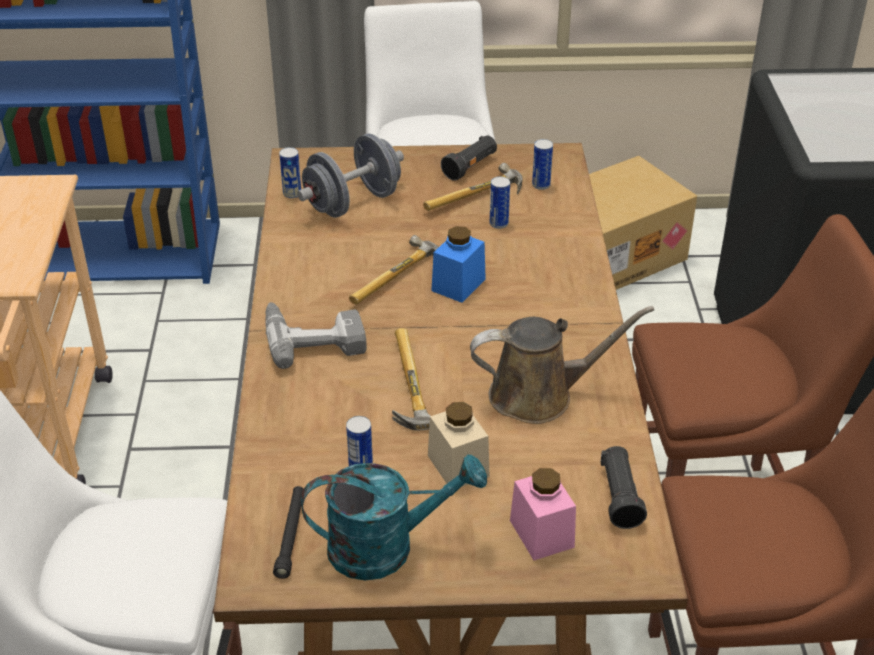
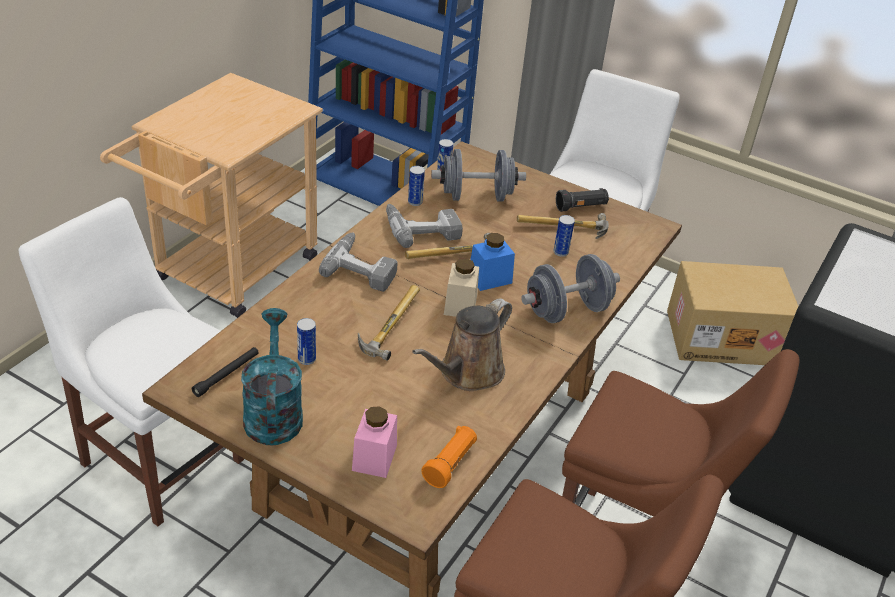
camera: 30 degrees right, 0 degrees up
turquoise watering can [301,454,487,580] -> turquoise watering can turned 120 degrees counterclockwise [241,308,303,445]
beige jar [428,402,489,487] -> beige jar moved to [444,258,479,317]
brown watering can [470,306,654,424] -> brown watering can turned 105 degrees clockwise [412,298,512,391]
can [532,139,553,190] -> can moved to [408,166,425,206]
black flashlight [600,446,647,529] -> orange flashlight [422,426,477,488]
none -> power drill [386,204,463,248]
none -> grey dumbbell [521,254,620,323]

